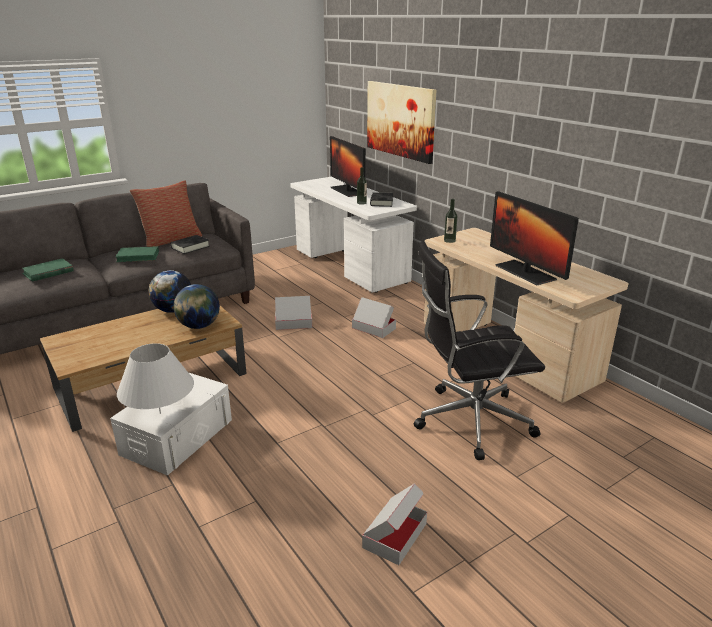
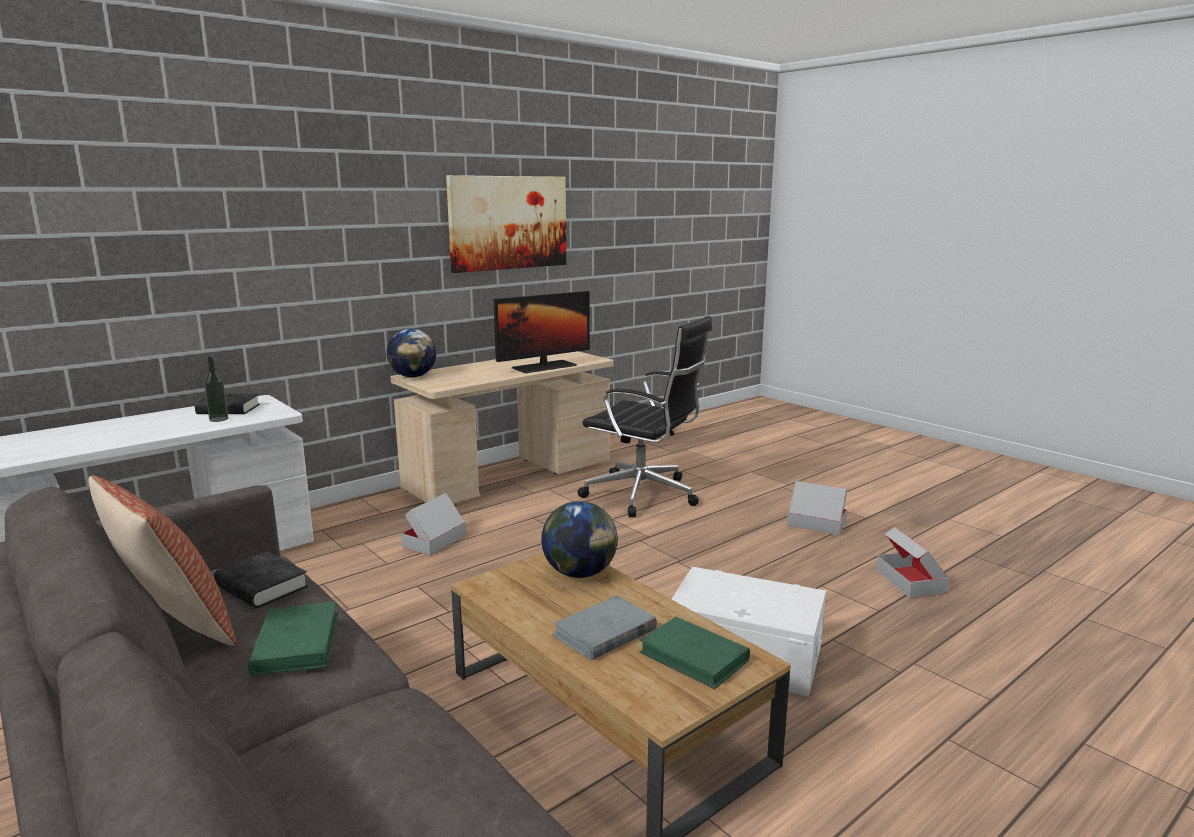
camera: 95 degrees left, 10 degrees down
green book [22,258,74,282] -> green book moved to [640,617,750,689]
white table lamp [117,343,194,414] -> none
globe [149,270,191,313] -> globe moved to [386,329,436,377]
cardboard box [275,296,312,330] -> cardboard box moved to [876,527,949,598]
monitor [330,136,366,197] -> none
picture [367,81,436,164] -> picture moved to [446,175,566,273]
black office chair [414,241,545,460] -> black office chair turned 45 degrees counterclockwise [578,316,712,517]
bottle [444,199,458,243] -> none
none -> grey book [552,595,657,661]

